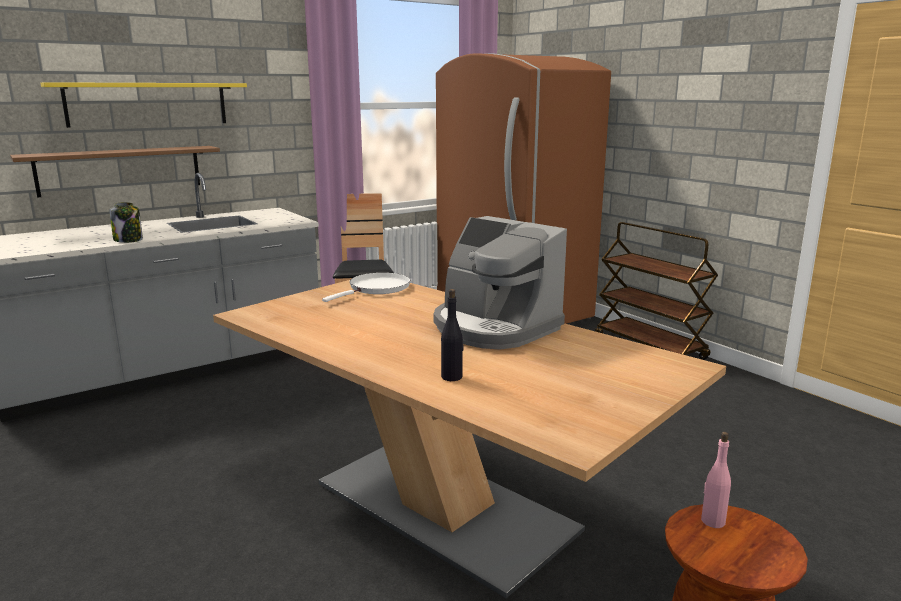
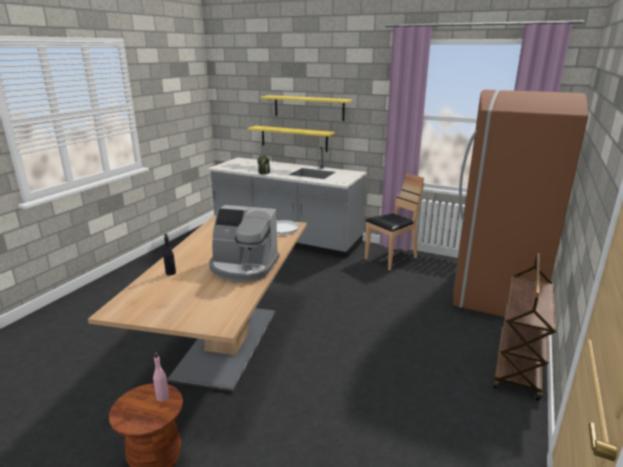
camera: 60 degrees right, 5 degrees up
brown shelf [10,146,220,198] -> yellow shelf [247,126,335,152]
coffee machine [434,216,567,350] -> coffee machine turned 90 degrees counterclockwise [209,205,279,282]

